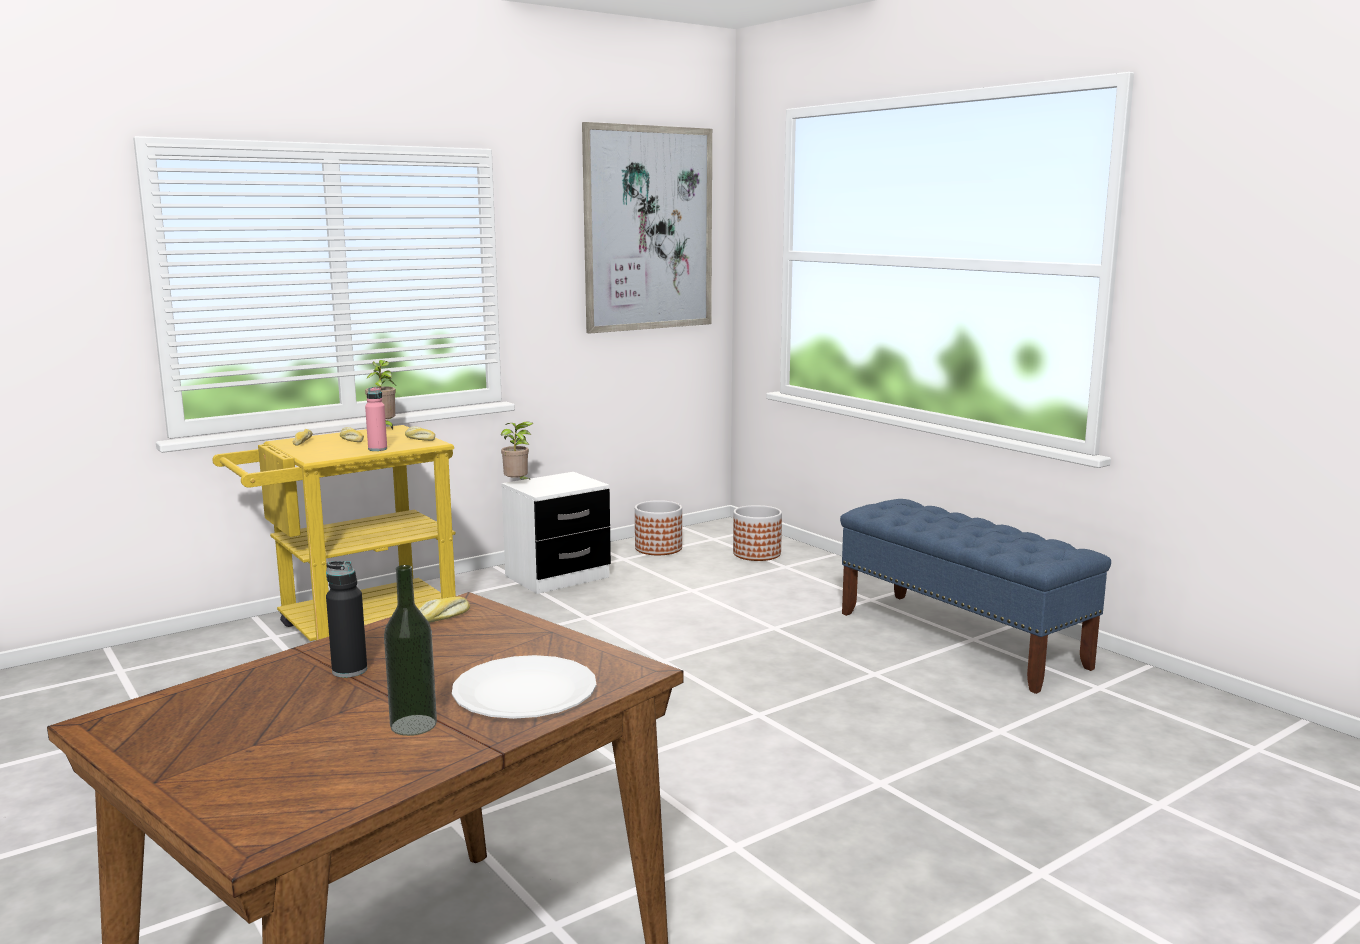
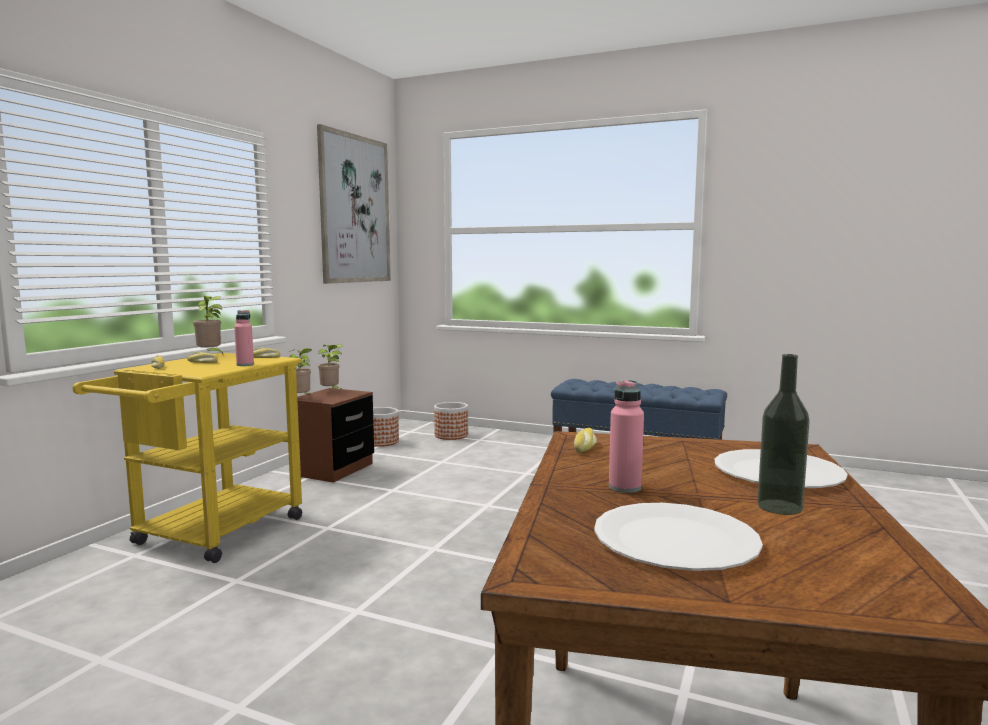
camera: 30 degrees left, 5 degrees down
black bottle [326,561,367,678] -> pink bottle [609,380,644,493]
white nightstand [501,472,611,594] -> brown nightstand [297,388,374,483]
none -> potted plant [318,344,343,388]
none -> white plate [594,503,763,571]

